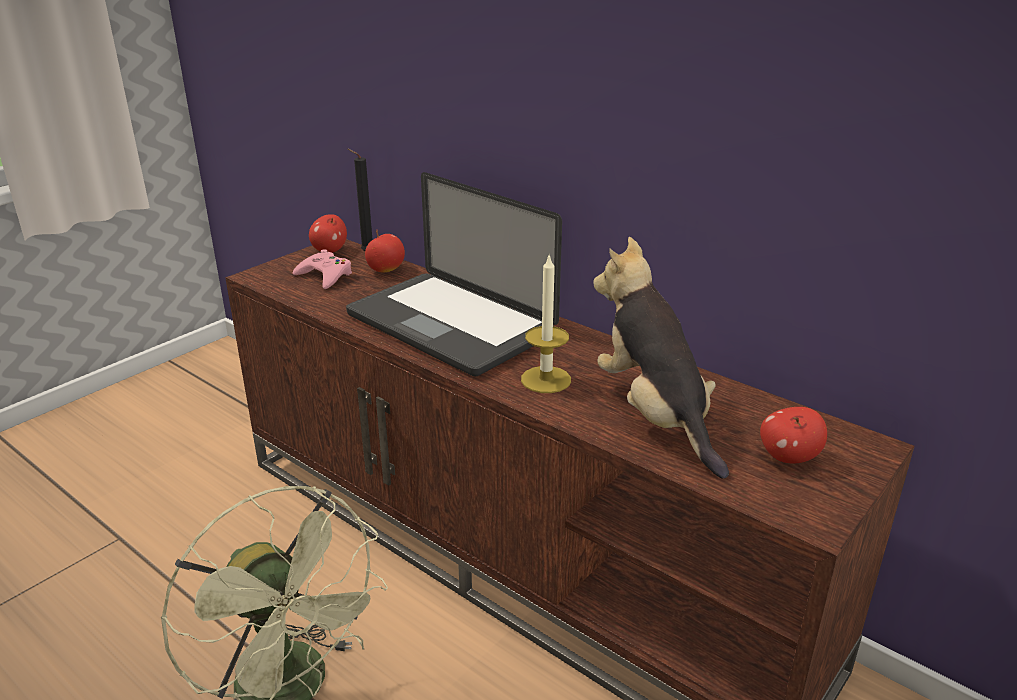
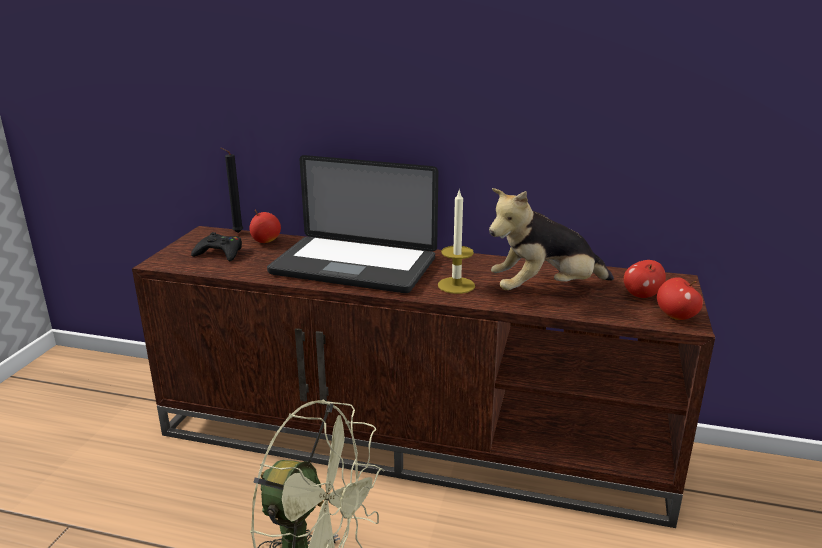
camera: 25 degrees left, 5 degrees down
pink game controller [293,249,352,289] -> black game controller [191,232,242,262]
apple [309,214,347,253] -> apple moved to [657,277,703,320]
plush toy [593,237,729,479] -> plush toy turned 60 degrees counterclockwise [489,188,614,290]

